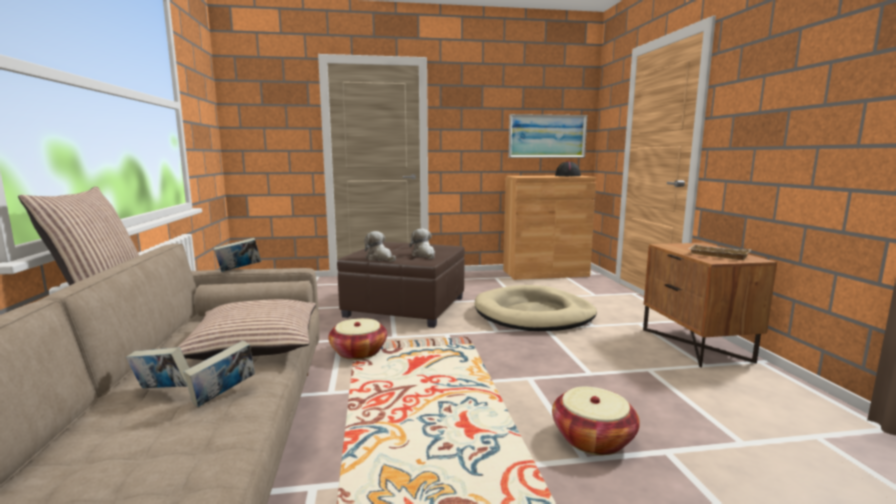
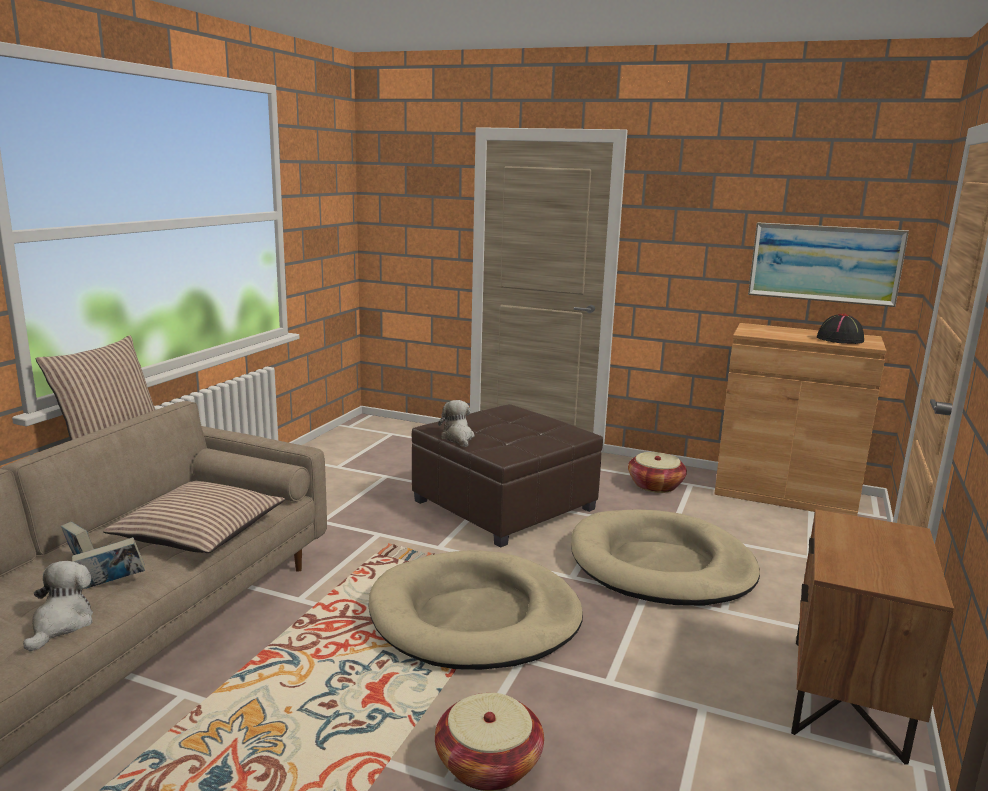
camera: 30 degrees right, 5 degrees up
book [214,238,261,272] -> none
basket [328,318,387,360] -> basket moved to [628,452,687,493]
plush toy [409,229,435,259] -> plush toy moved to [23,561,93,652]
beige tray [688,244,751,260] -> none
none -> beige dog bed [368,550,583,670]

